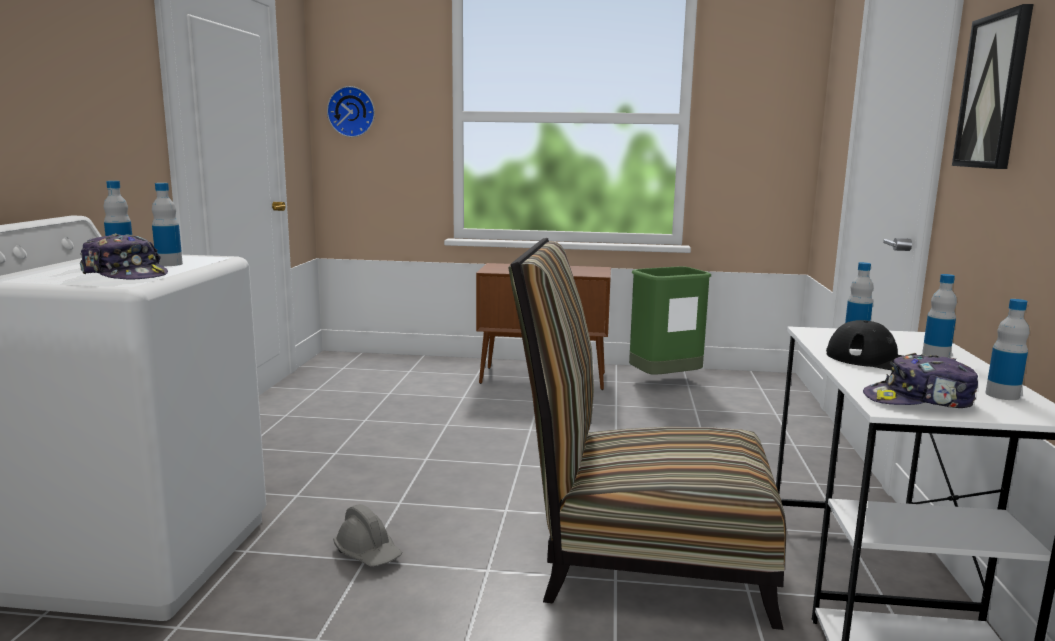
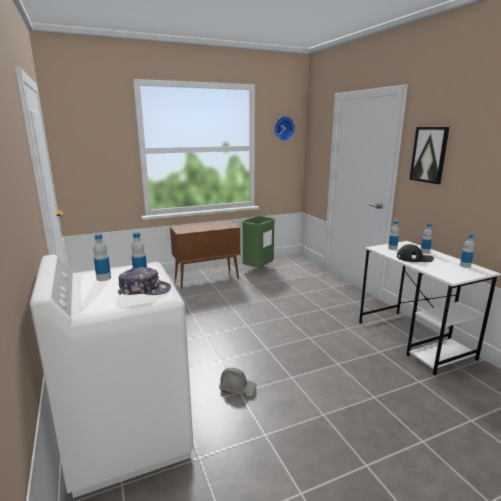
camera: 30 degrees left, 5 degrees up
wall clock [327,86,375,137] -> wall clock moved to [274,116,295,141]
chair [508,238,786,630] -> none
cap [863,353,978,408] -> none

